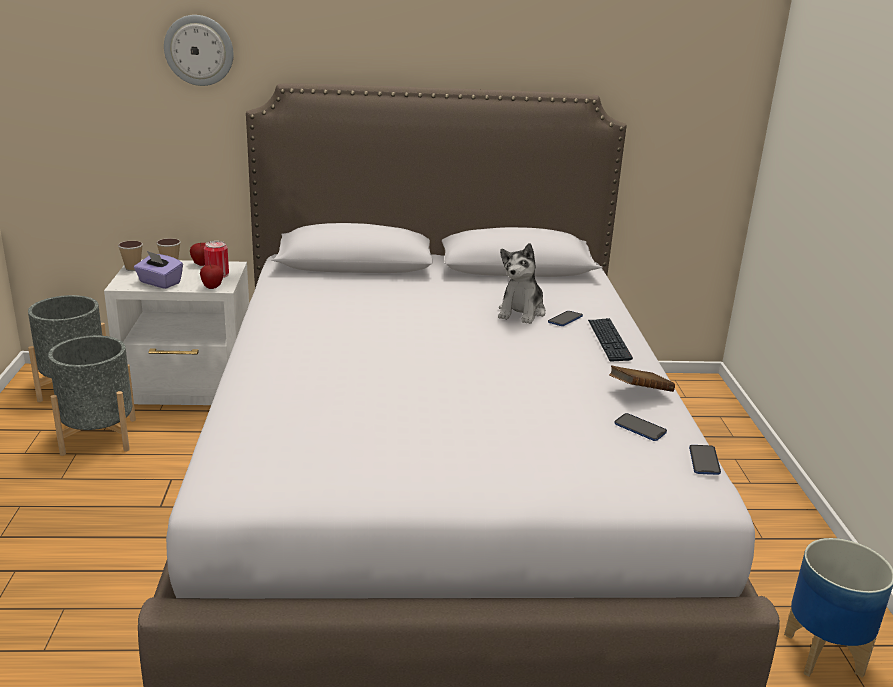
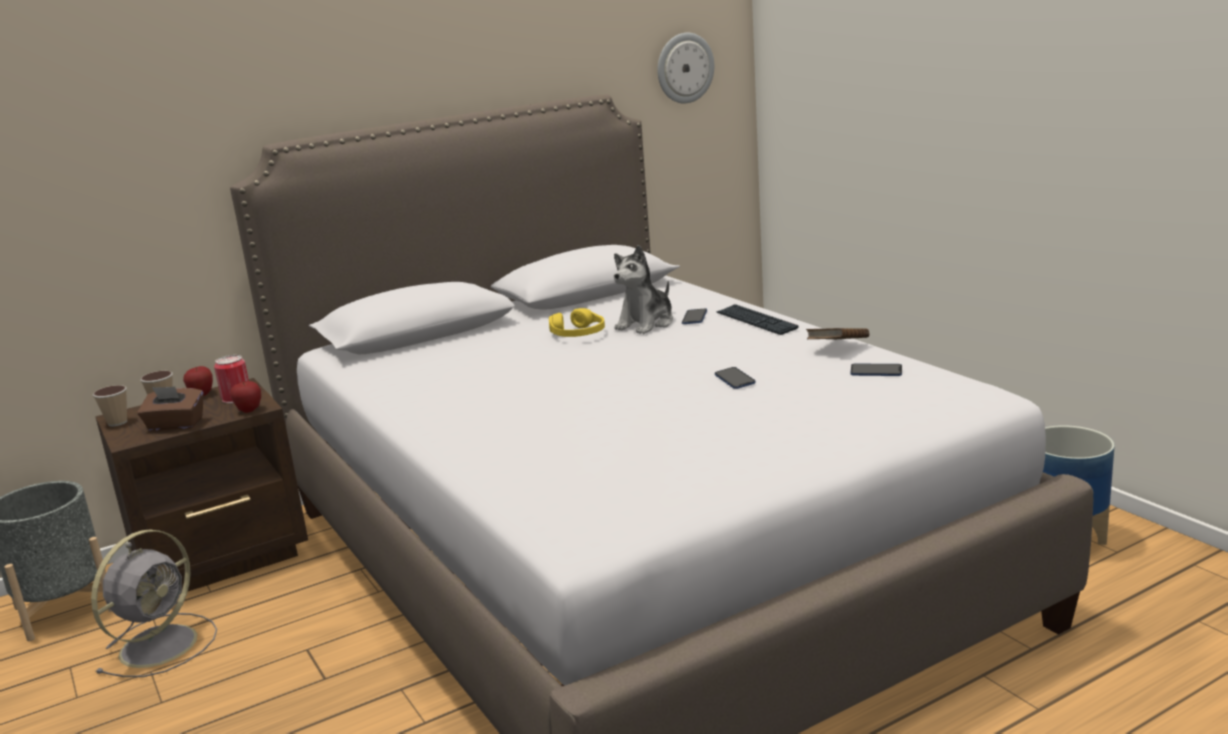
camera: 25 degrees left, 5 degrees down
grey planter [48,336,136,456] -> grey fan [91,529,217,677]
white nightstand [104,259,249,405] -> brown nightstand [96,378,308,592]
purple tissue box [134,251,183,289] -> brown tissue box [137,387,203,431]
wall clock [164,15,234,86] -> wall clock moved to [657,33,714,104]
plush toy [498,243,546,324] -> plush toy turned 45 degrees clockwise [614,245,673,334]
phone [689,445,721,475] -> phone moved to [715,367,756,389]
none -> yellow headphones [549,308,605,337]

